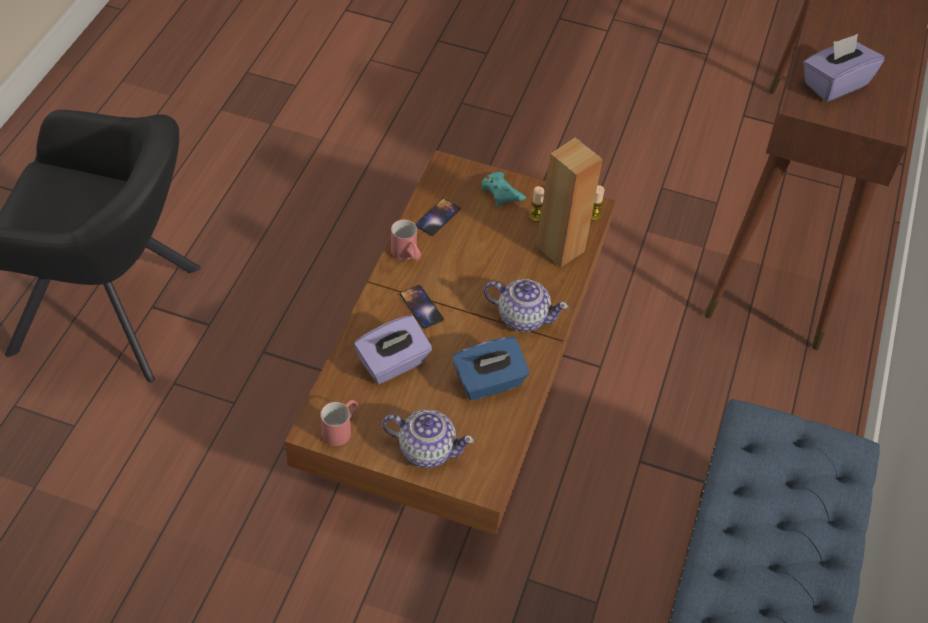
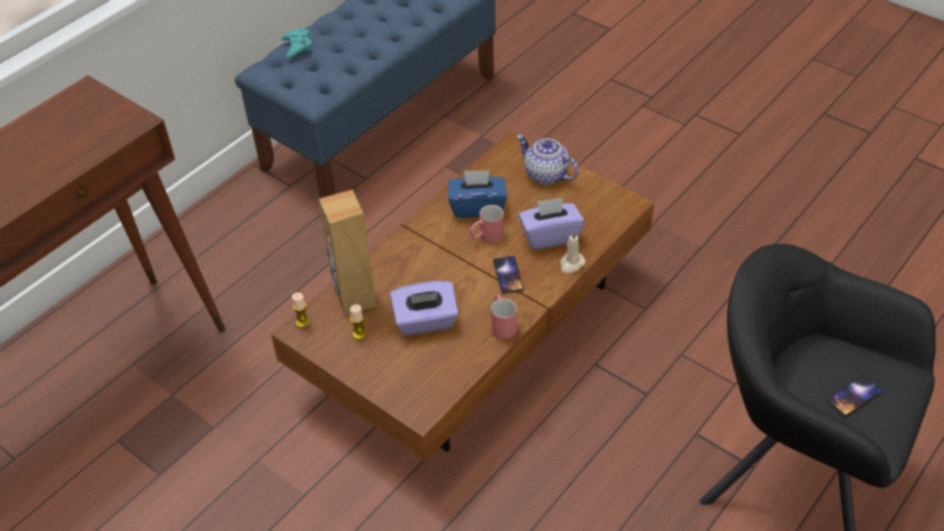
camera: 155 degrees left, 5 degrees down
red mug [321,400,358,446] -> red mug moved to [469,205,504,243]
phone [415,198,461,236] -> phone moved to [826,375,883,417]
turquoise game controller [481,172,526,206] -> turquoise game controller moved to [281,28,313,59]
teapot [484,279,569,332] -> none
purple tissue box [803,34,884,102] -> purple tissue box moved to [390,281,459,335]
none -> beige candle [560,231,586,273]

